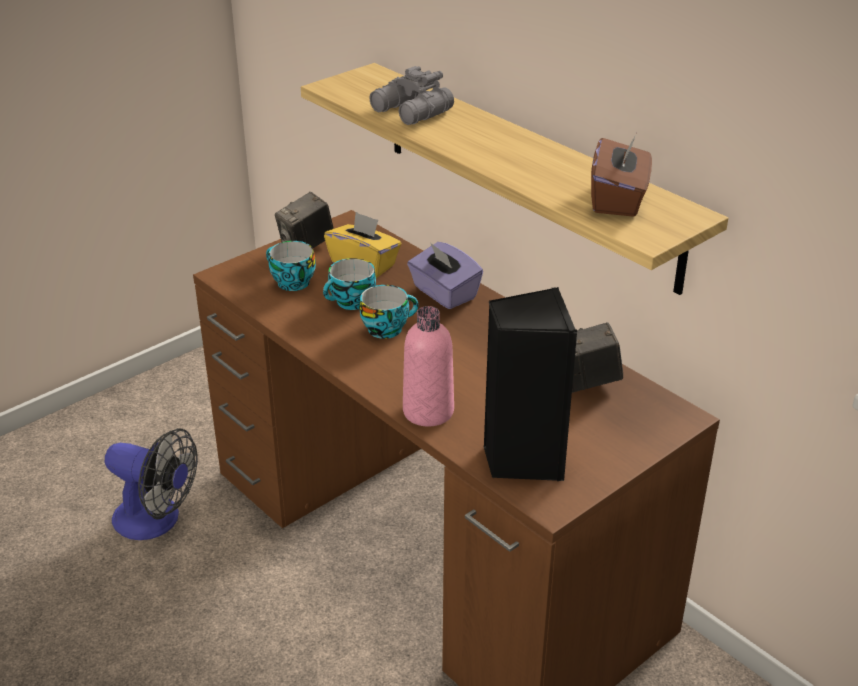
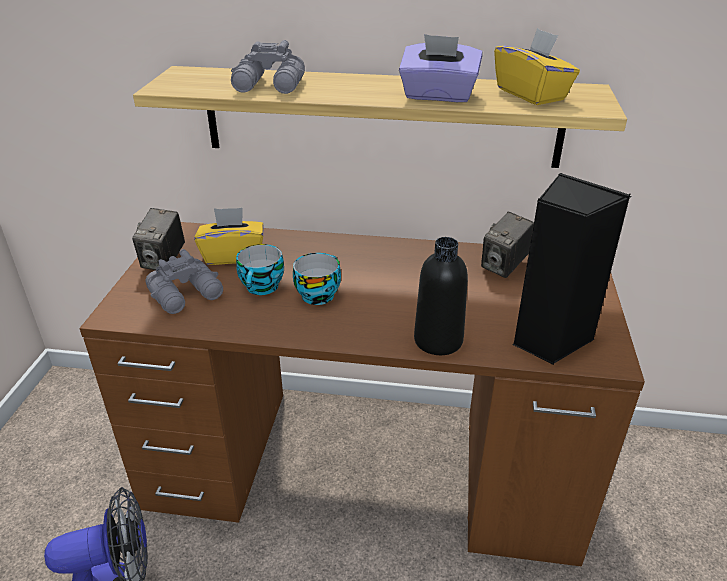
camera: 40 degrees left, 0 degrees up
cup [266,241,316,291] -> grey binoculars [146,249,223,314]
pink bottle [403,306,454,426] -> black bottle [414,237,468,355]
purple tissue box [407,242,483,309] -> purple tissue box moved to [399,34,483,102]
brown tissue box [591,136,652,217] -> yellow tissue box [494,28,580,105]

